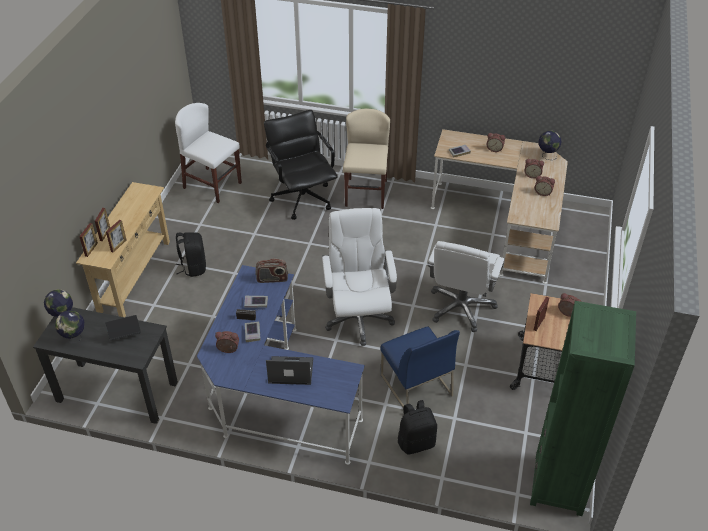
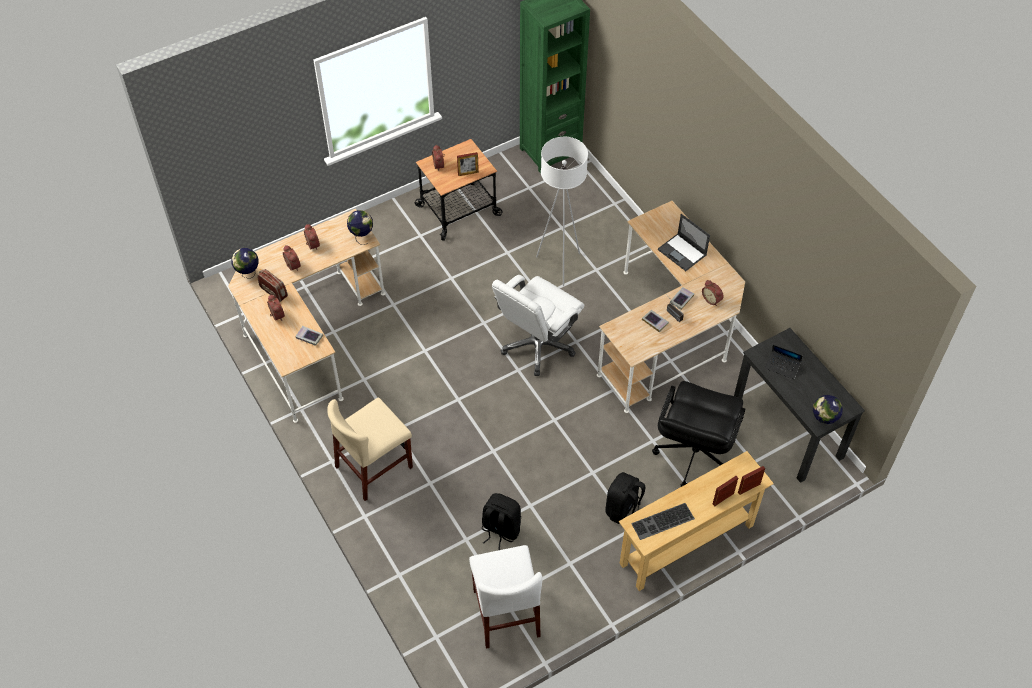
camera: 135 degrees left, 10 degrees up
globe [55,310,84,343] -> globe moved to [347,210,373,245]
picture frame [106,220,126,252] -> none
blue desk [197,265,365,465] -> beige desk [597,201,745,413]
radio [256,258,288,283] -> radio moved to [257,269,288,302]
black office chair [264,110,338,220] -> black office chair moved to [652,381,745,487]
blue chair [380,326,460,408] -> white floor lamp [536,137,588,286]
black backpack [397,400,437,455] -> black backpack moved to [482,493,521,550]
white office chair [427,241,505,332] -> none
none -> keyboard [631,503,695,540]

